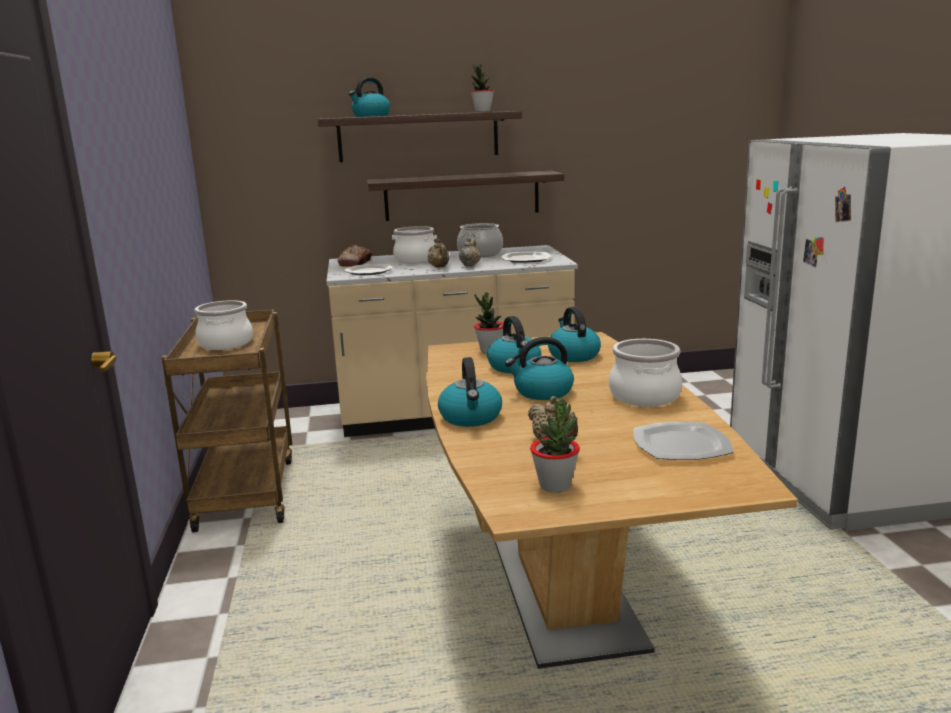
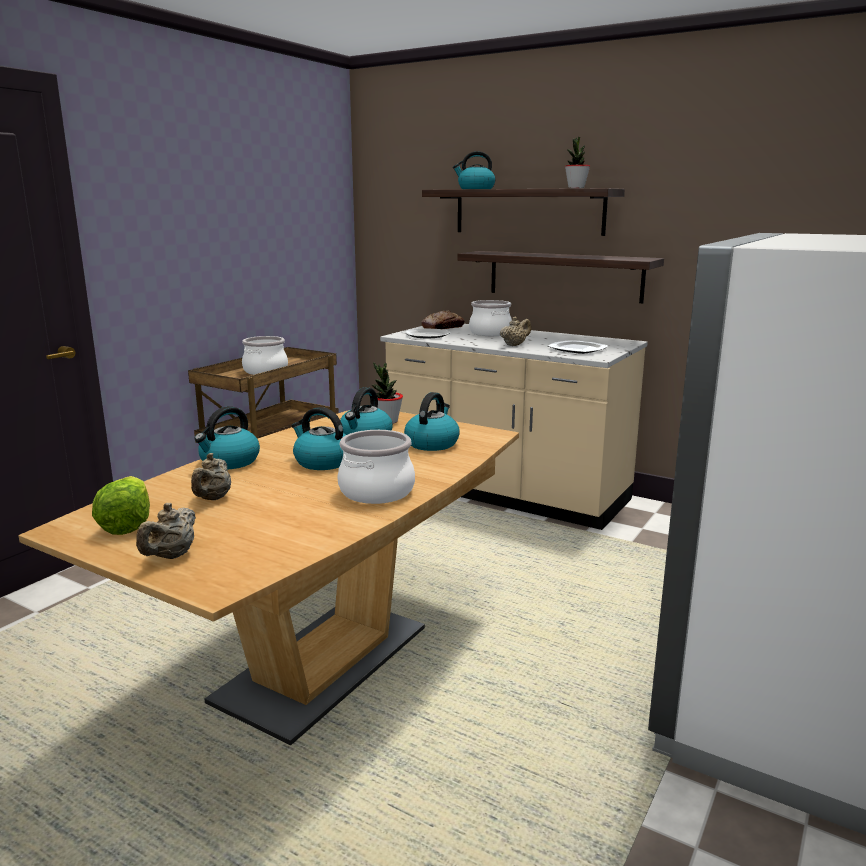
camera: 40 degrees right, 0 degrees up
beige teapot [428,239,450,268] -> beige teapot moved to [136,503,196,559]
cooking pot [457,223,503,257] -> none
potted plant [530,398,580,492] -> lettuce [92,476,150,535]
plate [634,422,733,460] -> none

